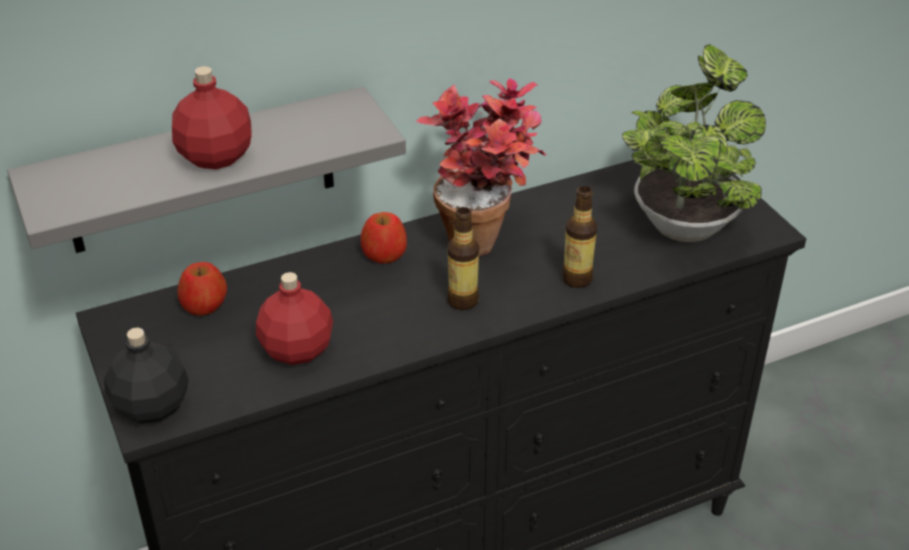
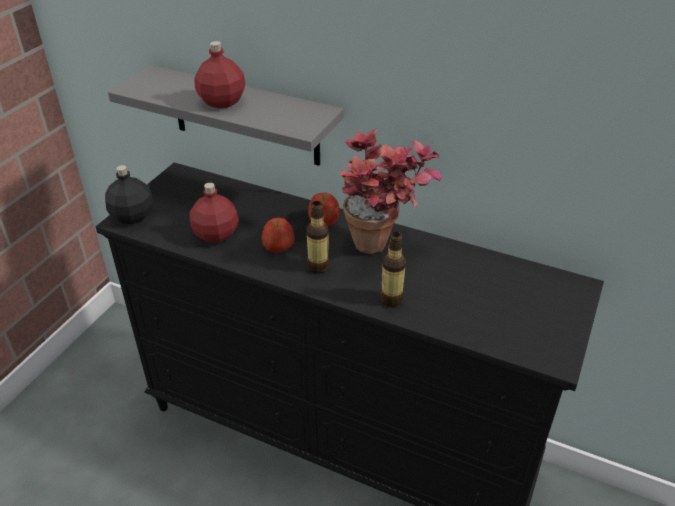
camera: 50 degrees right, 0 degrees up
apple [177,262,227,316] -> apple moved to [262,218,295,253]
potted plant [622,44,766,242] -> none

